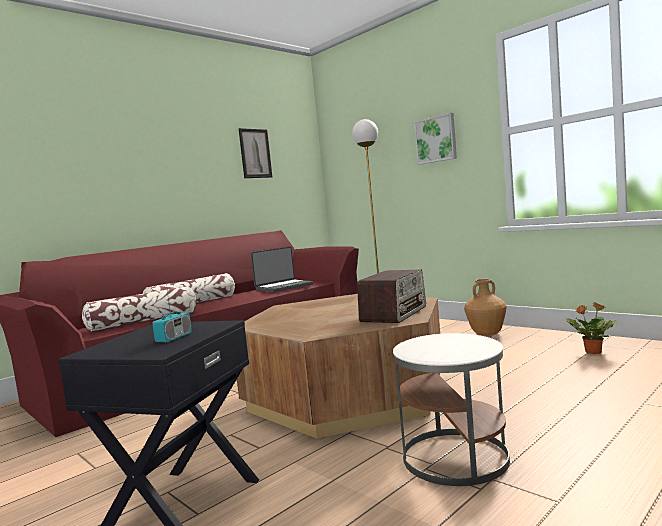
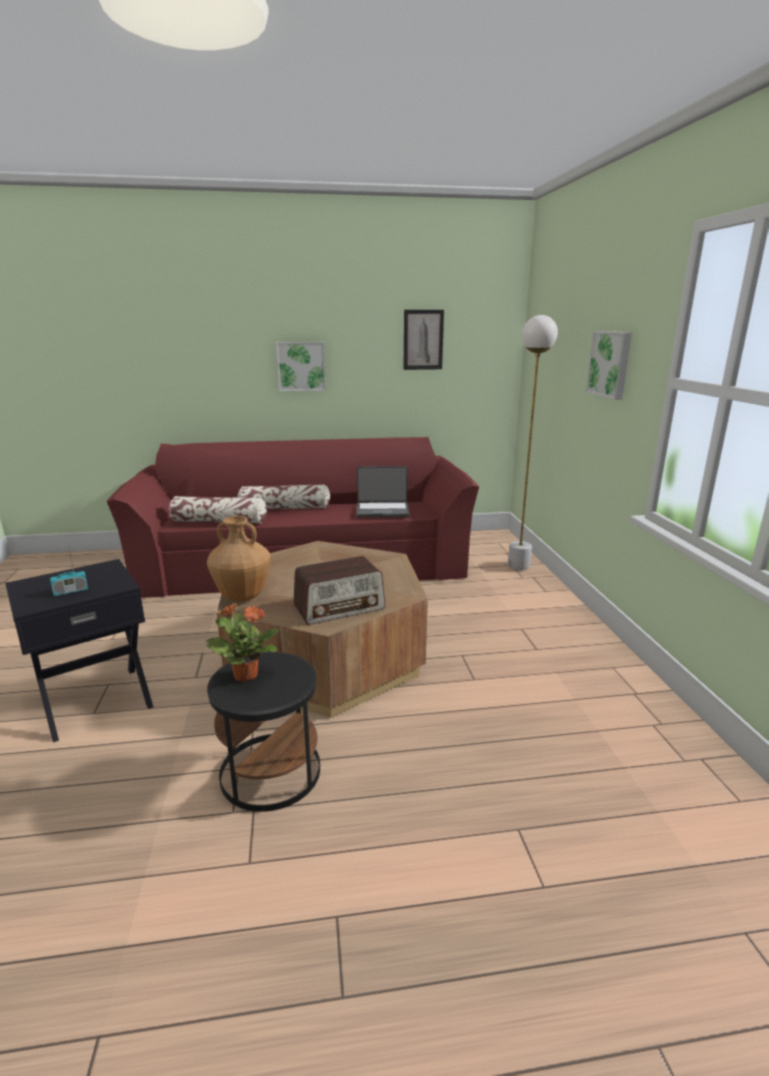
camera: 35 degrees right, 15 degrees up
white side table [393,333,510,486] -> black side table [207,652,320,812]
brown vase [464,279,507,336] -> brown vase moved to [207,516,270,602]
potted plant [566,302,618,354] -> potted plant moved to [206,602,279,682]
none -> picture [276,342,326,391]

